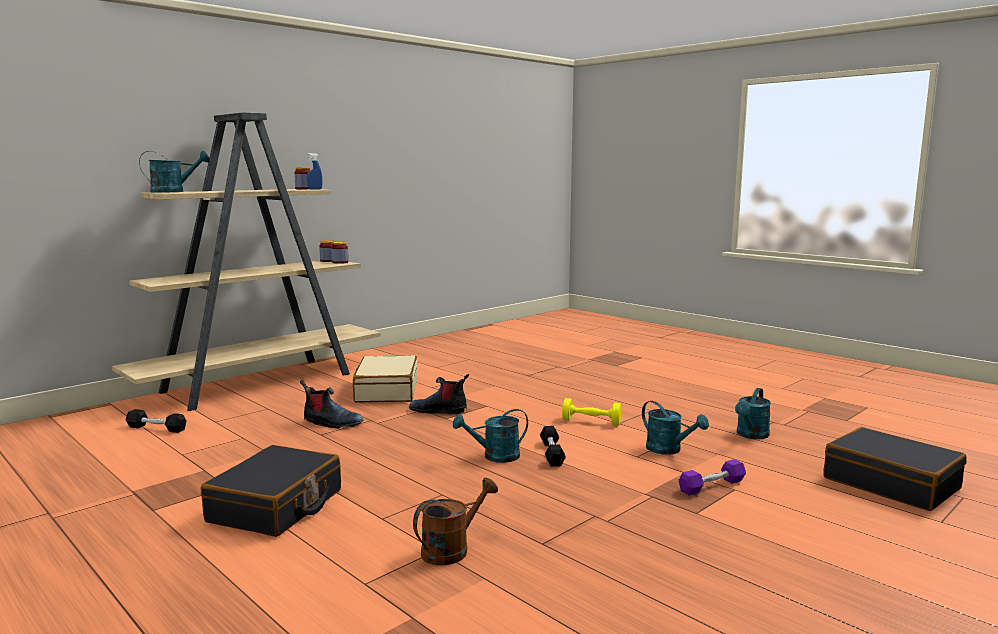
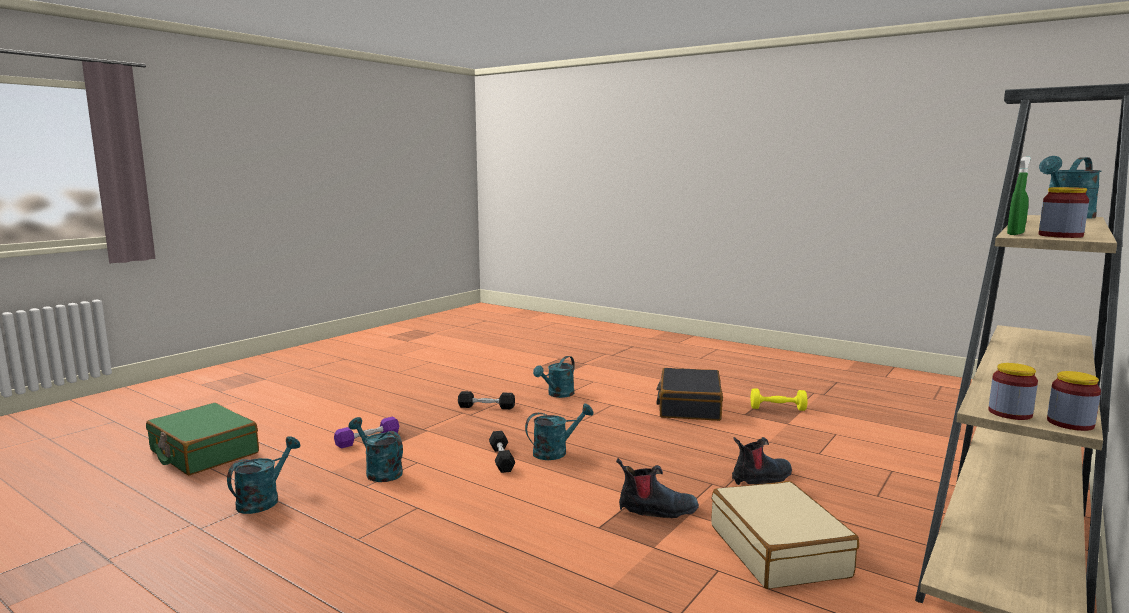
camera: 170 degrees right, 0 degrees up
black dumbbell [126,409,187,433] -> black dumbbell moved to [458,391,515,409]
boot [300,380,363,428] -> boot turned 150 degrees clockwise [732,437,792,485]
blue spray bottle [307,153,322,190] -> green spray bottle [1007,157,1031,235]
brown watering can [413,478,498,565] -> turquoise watering can [533,356,575,398]
yellow dumbbell [562,398,621,425] -> yellow dumbbell moved to [751,388,807,411]
black suitcase [823,427,967,511] -> green suitcase [146,403,259,475]

